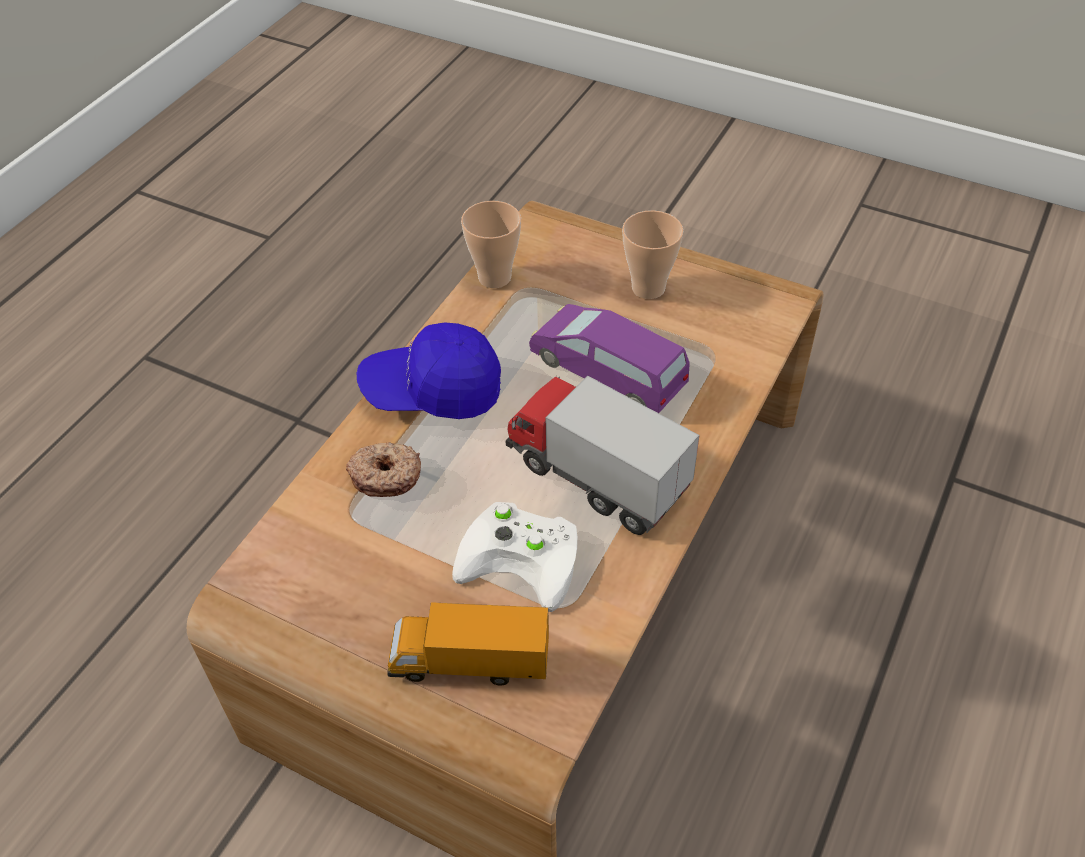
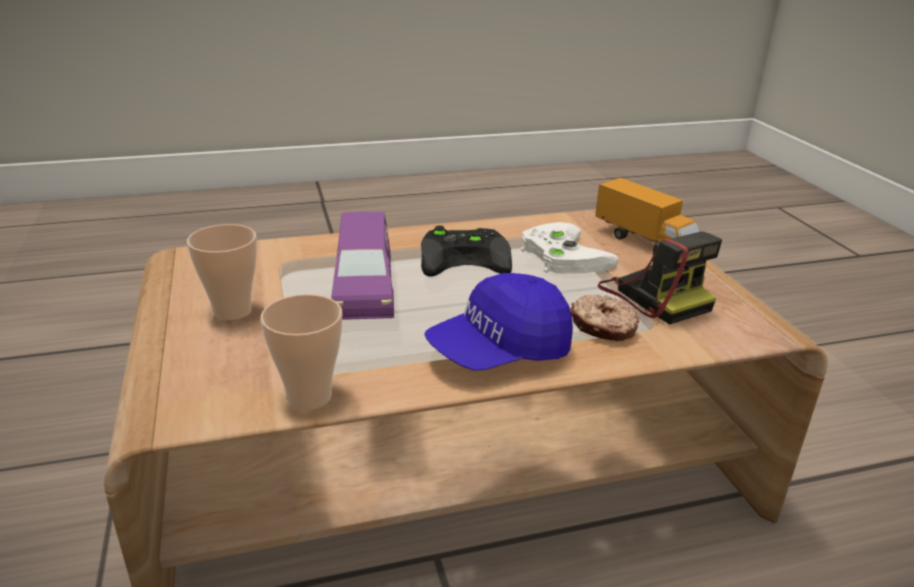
camera: 135 degrees left, 20 degrees down
blue cap [357,322,501,419] -> blue cap turned 105 degrees clockwise [424,273,573,371]
toy truck [506,375,700,535] -> black game controller [421,225,512,277]
none -> camera [598,231,722,324]

